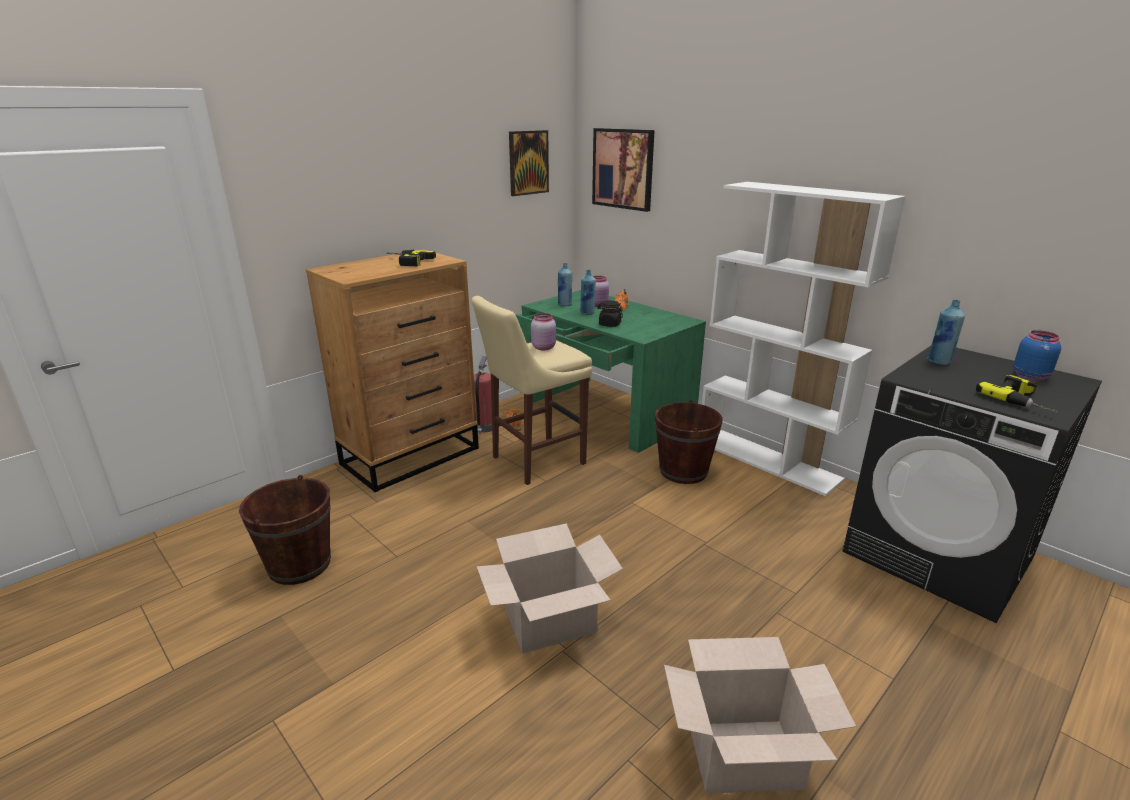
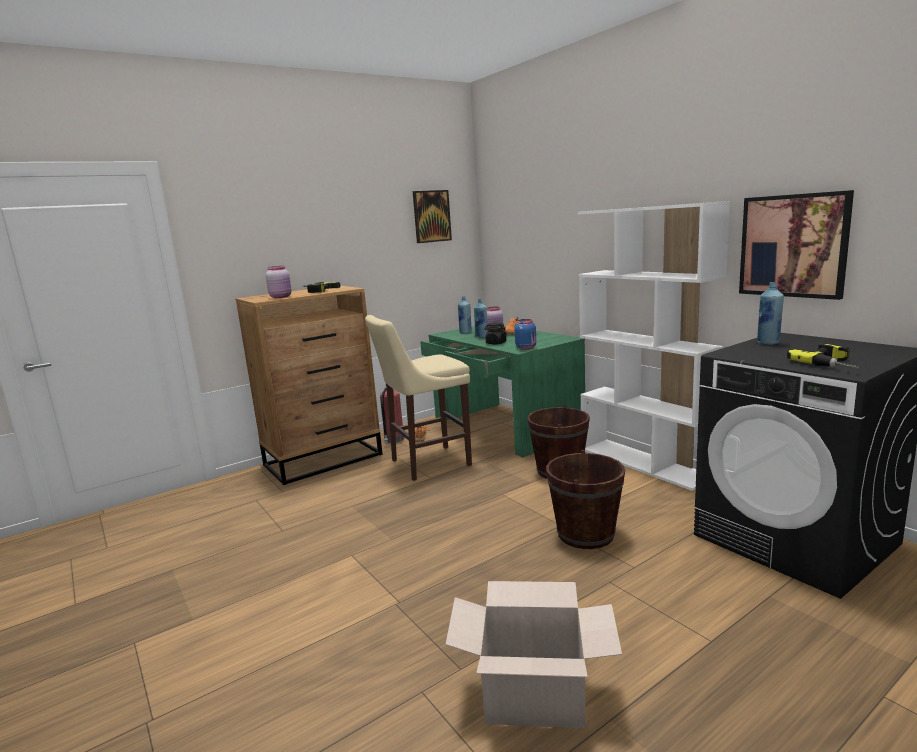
camera: 10 degrees right, 10 degrees down
brown bucket [239,475,331,585] -> brown bucket moved to [546,450,625,549]
cardboard box [477,523,623,654] -> none
pink jar [531,313,556,350] -> pink jar moved to [266,266,291,298]
picture [592,128,655,212] -> picture moved to [739,190,854,300]
blue jar [1013,330,1061,381] -> blue jar moved to [515,319,536,350]

